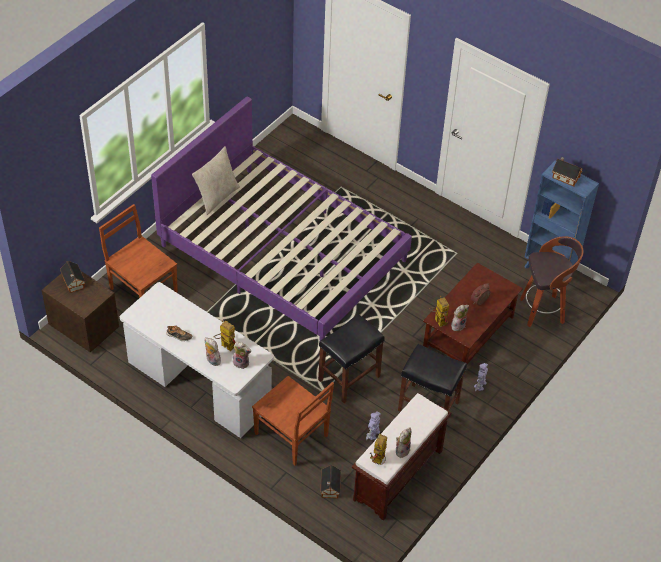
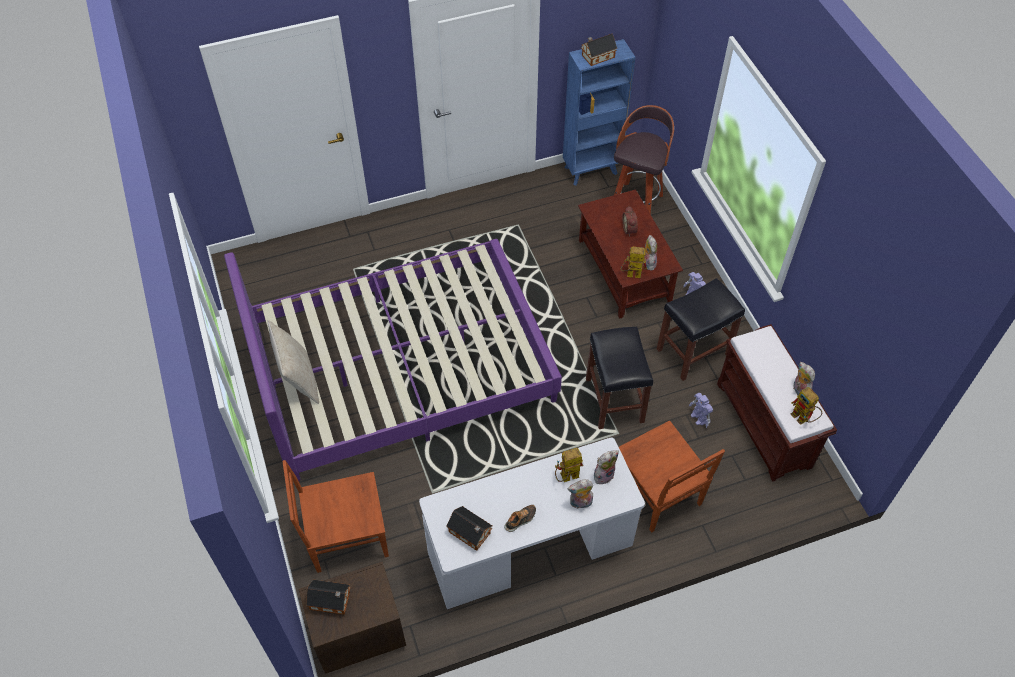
camera: 55 degrees left, 5 degrees up
brown chair [252,376,334,466] -> brown chair turned 75 degrees clockwise [619,420,725,532]
toy house [320,465,341,498] -> toy house moved to [446,506,492,551]

